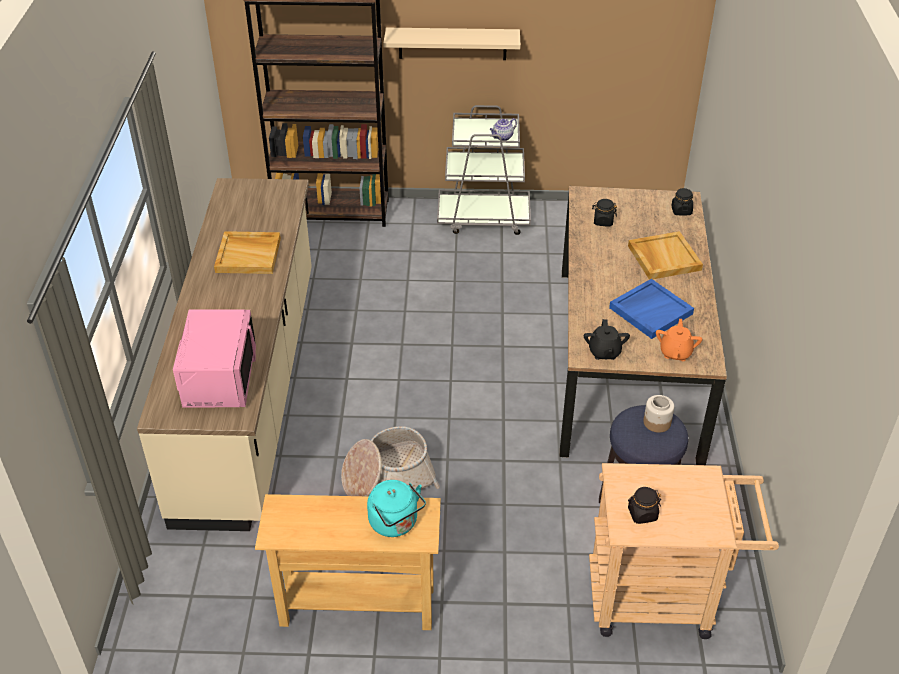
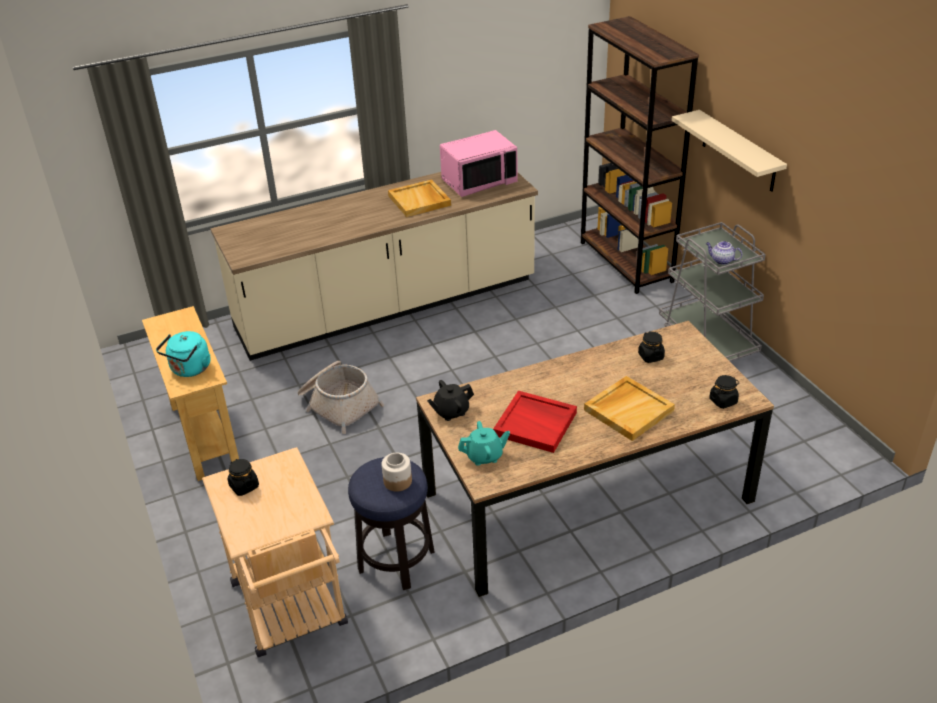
camera: 65 degrees right, 5 degrees down
pink microwave [173,310,256,408] -> pink microwave moved to [440,130,518,197]
blue tray [609,279,694,339] -> red tray [493,391,577,453]
orange teapot [656,319,702,361] -> turquoise teapot [458,421,510,466]

